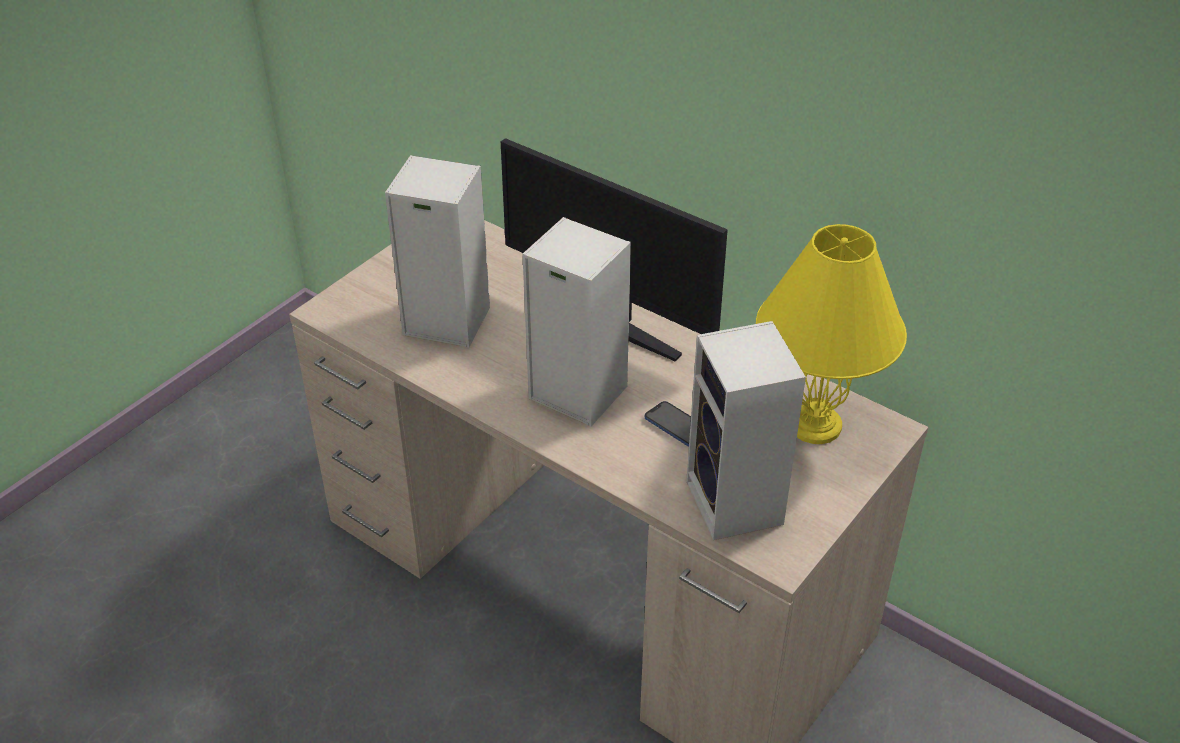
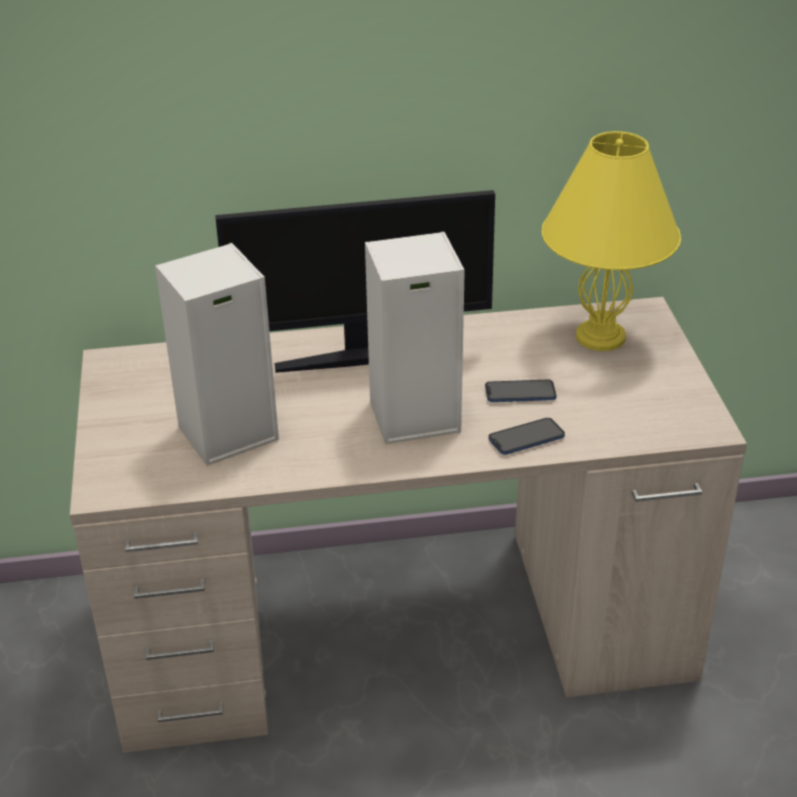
camera: 45 degrees left, 5 degrees down
speaker [686,321,806,540] -> none
none -> phone [488,418,565,455]

